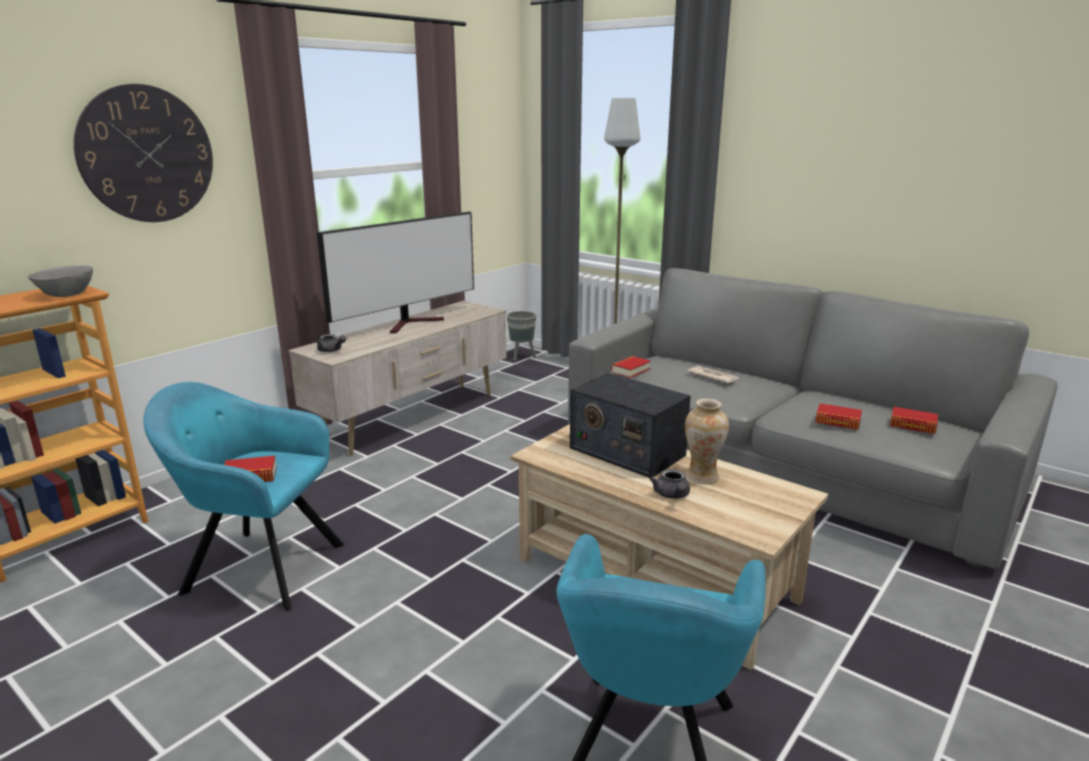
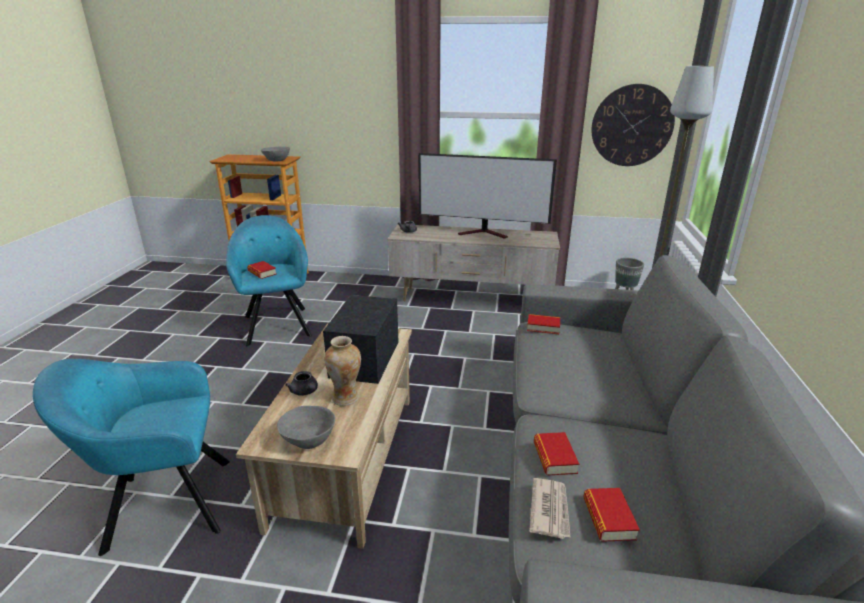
camera: 60 degrees right, 5 degrees up
wall clock [74,84,213,222] -> wall clock moved to [591,84,675,166]
grey teapot [650,469,690,499] -> grey teapot turned 90 degrees counterclockwise [285,371,318,396]
newspaper [687,366,739,383] -> newspaper moved to [529,478,571,539]
none -> grey bowl [277,406,335,449]

